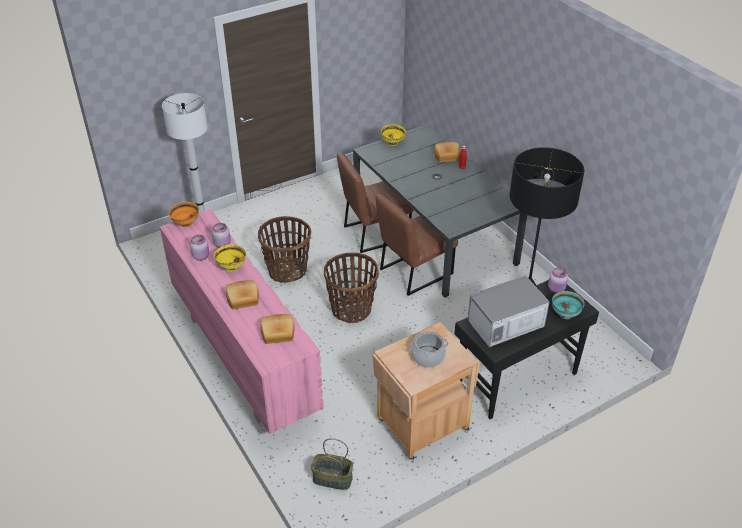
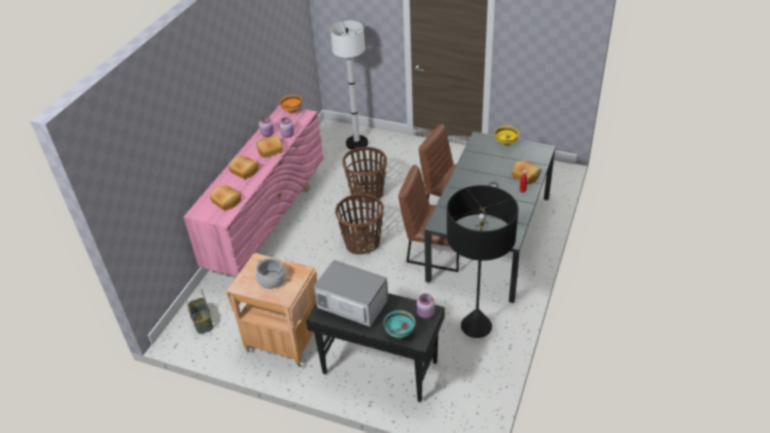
camera: 55 degrees right, 0 degrees up
yellow bowl [214,244,246,272] -> bread [257,136,283,158]

